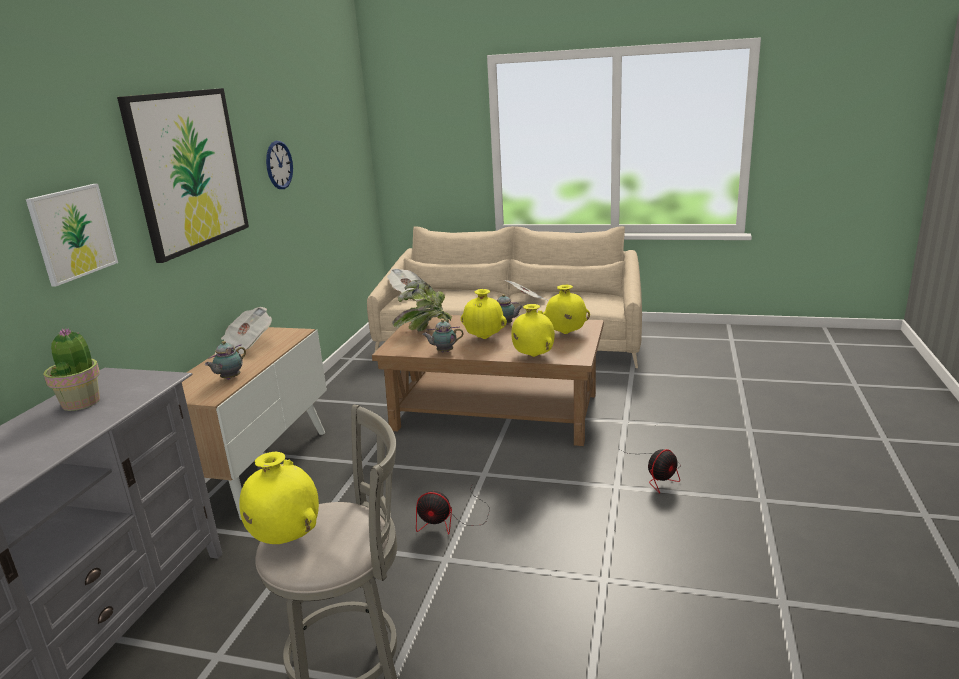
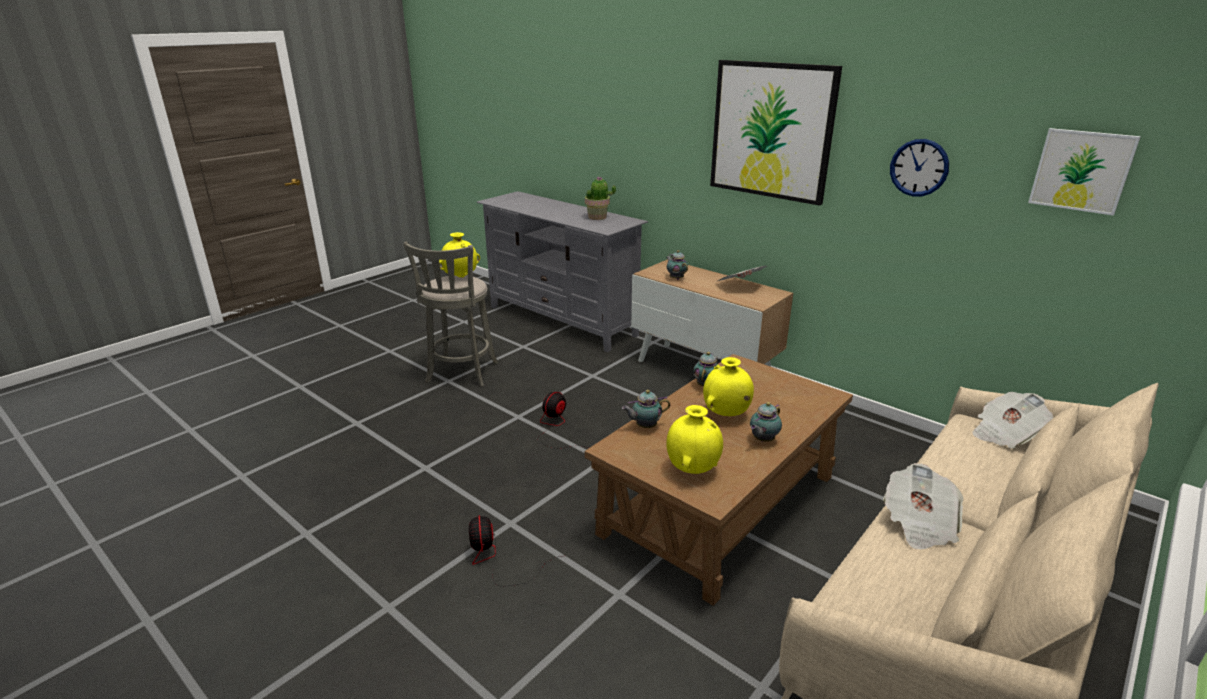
camera: 115 degrees right, 5 degrees up
picture [26,184,118,287] -> picture moved to [1028,128,1141,216]
potted plant [392,280,452,331] -> none
yellow vase [511,304,555,357] -> teapot [622,390,670,428]

